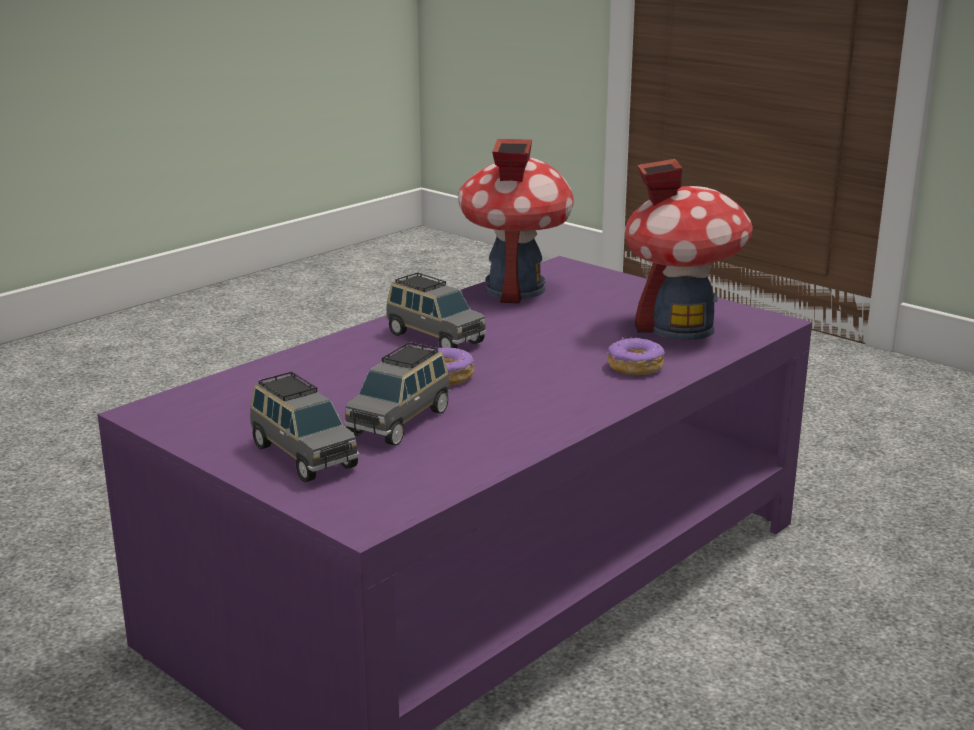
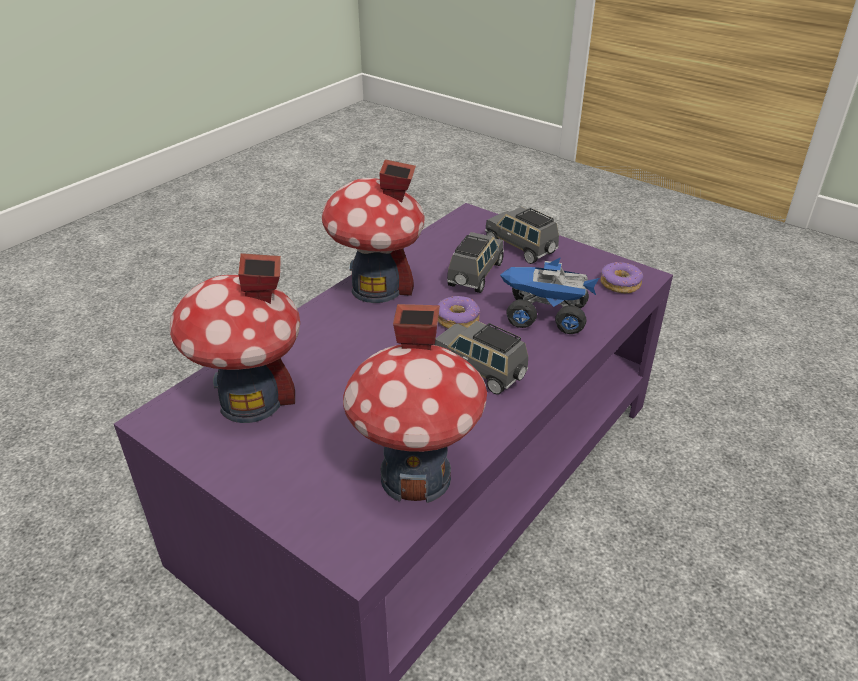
camera: 175 degrees right, 15 degrees up
donut [608,337,665,375] -> donut moved to [601,262,643,293]
none -> toy house [322,159,425,303]
none -> toy truck [500,257,599,334]

